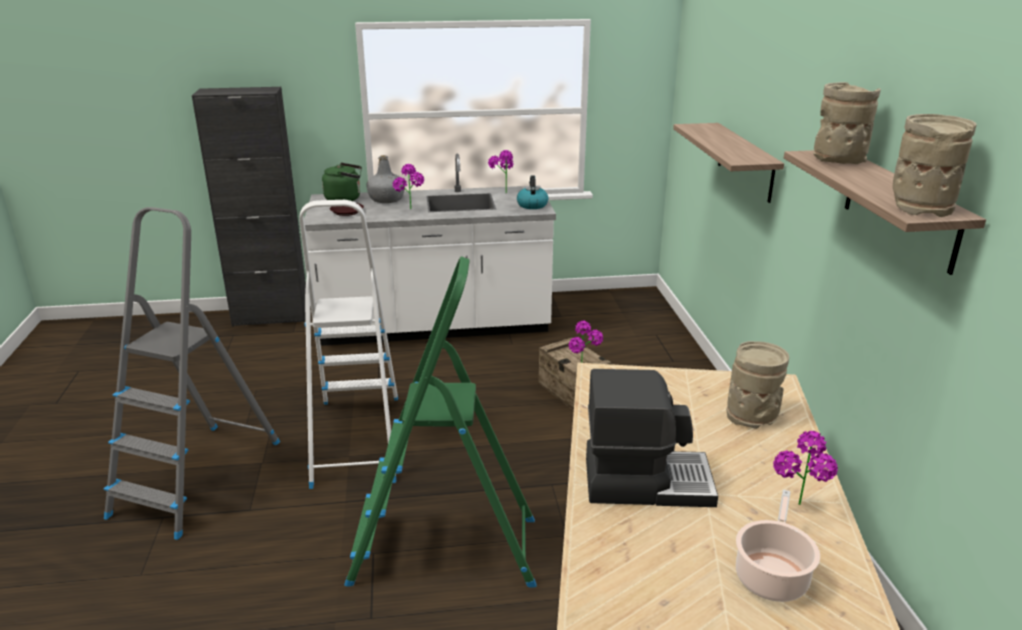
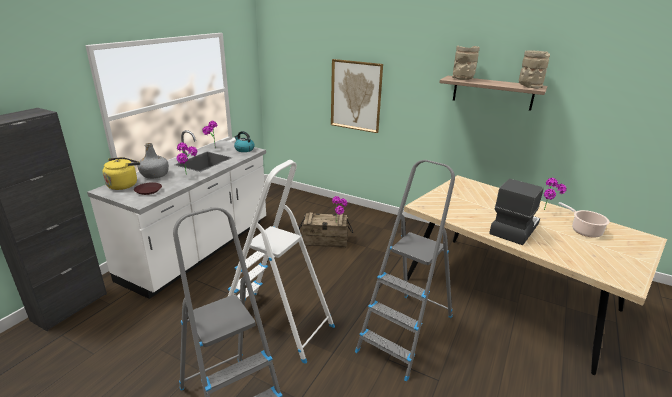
camera: 55 degrees left, 0 degrees up
green kettle [322,163,362,201] -> yellow kettle [103,157,140,190]
green step ladder [344,256,537,587] -> grey step ladder [355,160,455,381]
shelf [673,123,784,203] -> picture [331,59,383,133]
beige vase [727,341,789,429] -> none

